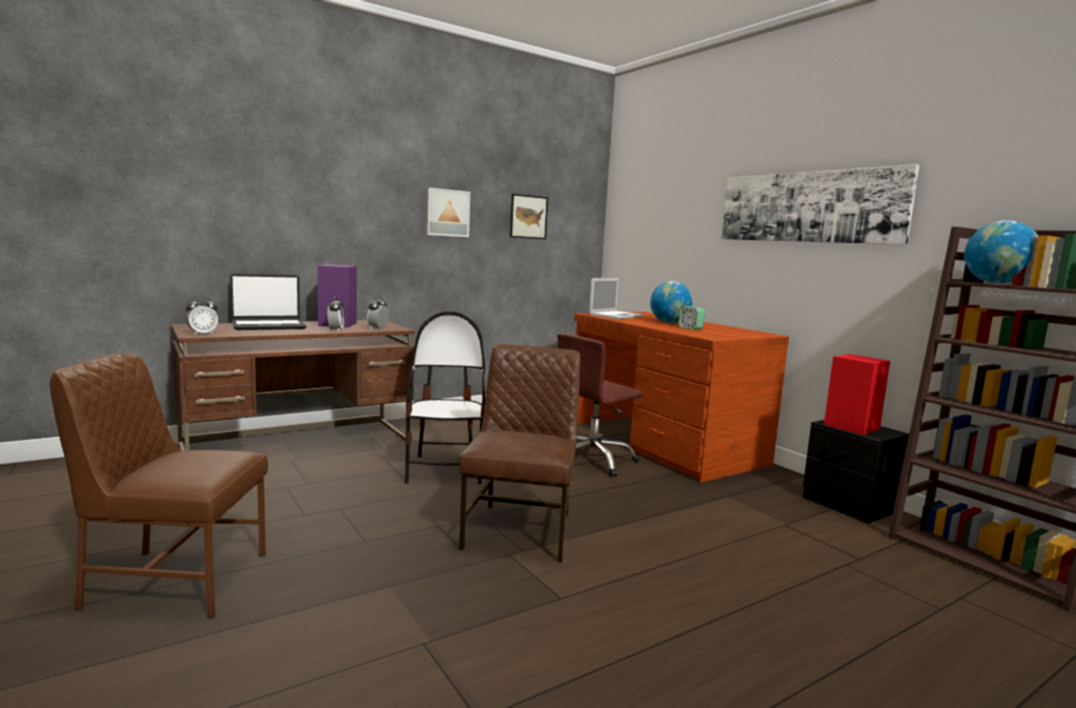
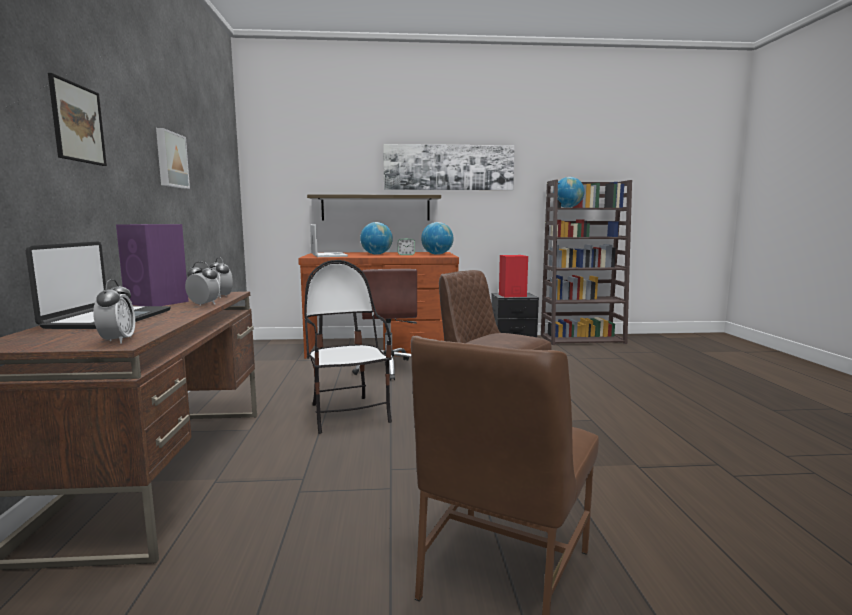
camera: 60 degrees left, 0 degrees up
chair [405,311,485,484] -> chair turned 45 degrees clockwise [304,260,392,434]
picture [510,194,548,239] -> picture moved to [48,73,107,166]
none -> shelf [307,194,441,220]
none -> globe [421,222,453,255]

